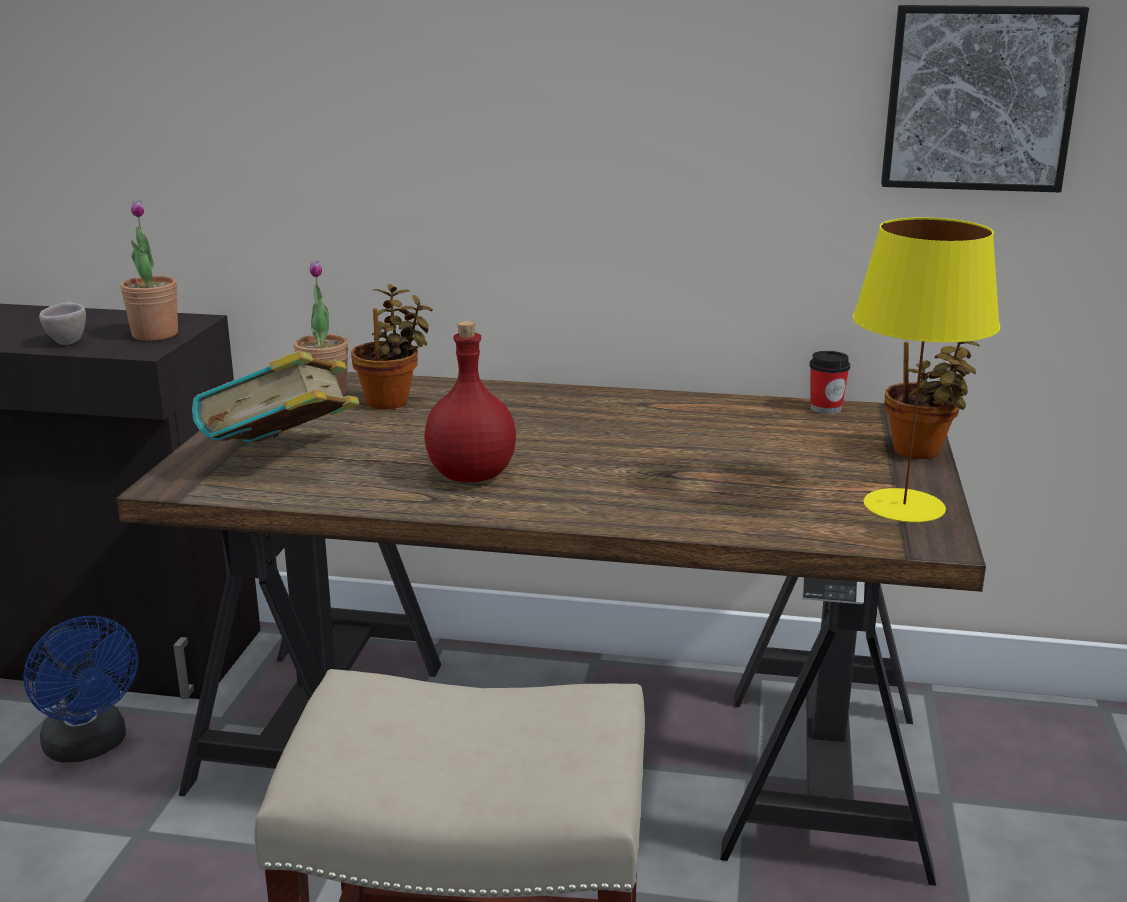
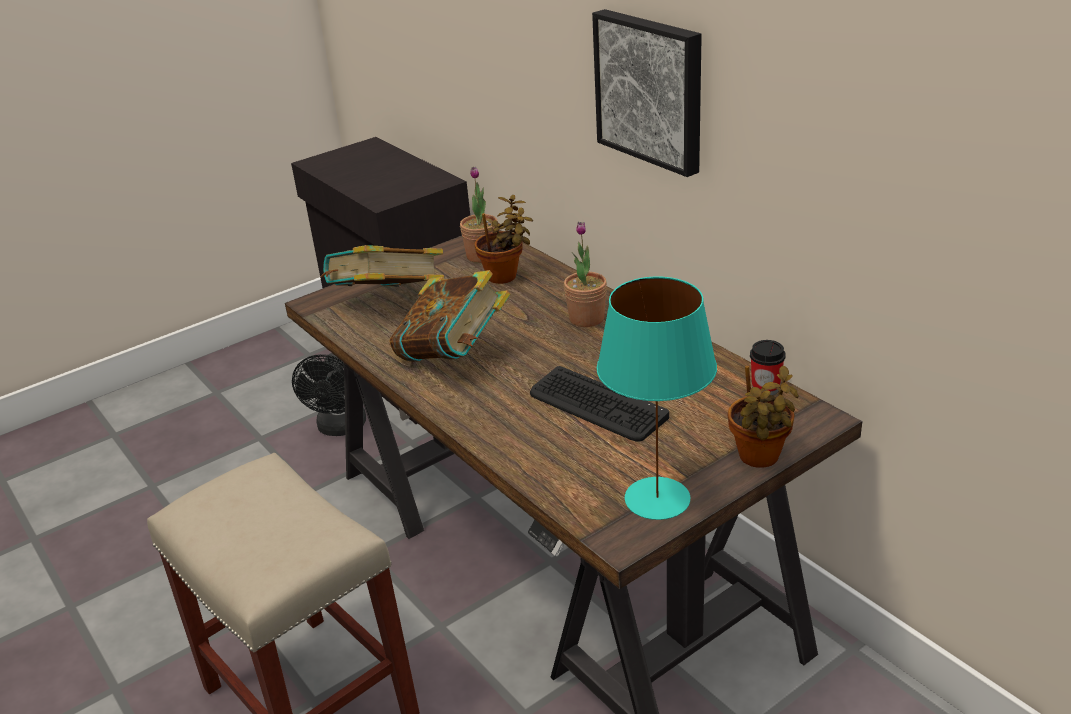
camera: 45 degrees right, 10 degrees up
blue fan [23,616,138,762] -> black fan [292,353,366,436]
beige cup [39,302,86,345] -> none
potted plant [120,200,178,341] -> potted plant moved to [564,222,607,327]
red bottle [424,321,516,482] -> book [389,270,510,362]
yellow table lamp [853,217,1000,522] -> turquoise table lamp [597,277,717,520]
picture [881,5,1089,193] -> picture moved to [592,9,702,177]
none -> keyboard [530,366,669,441]

